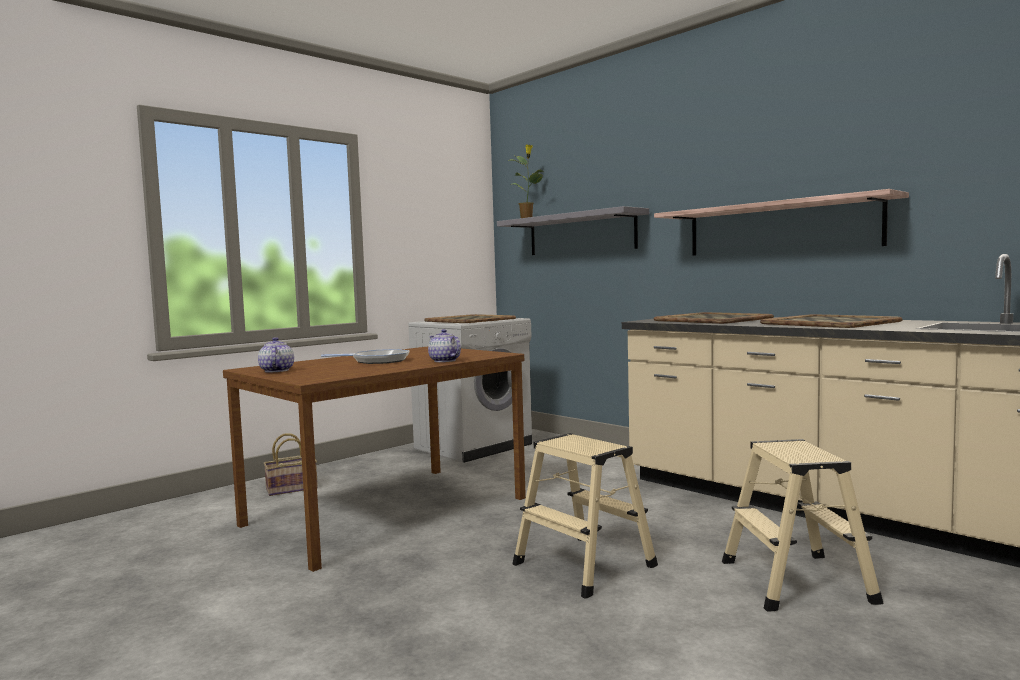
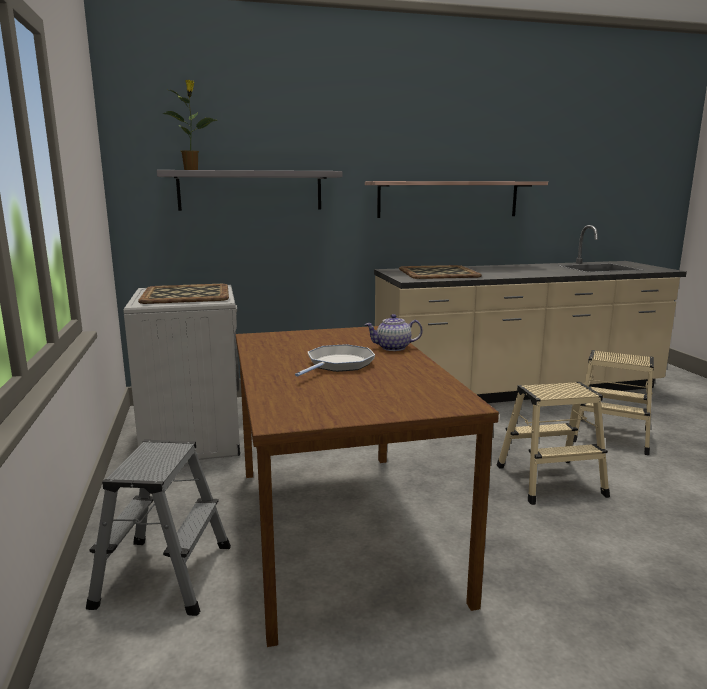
camera: 60 degrees left, 10 degrees up
teapot [258,337,294,372] -> none
basket [264,433,318,496] -> grey step ladder [86,440,231,616]
tray [760,314,903,328] -> none

